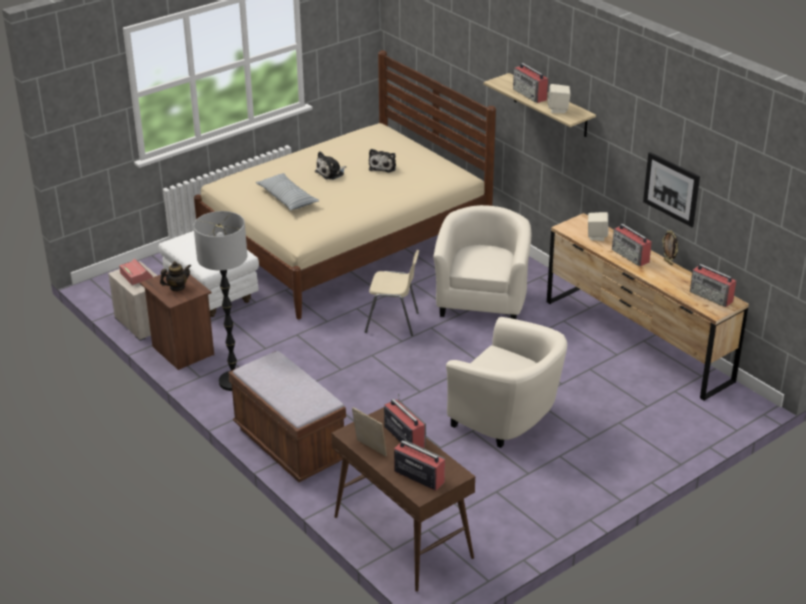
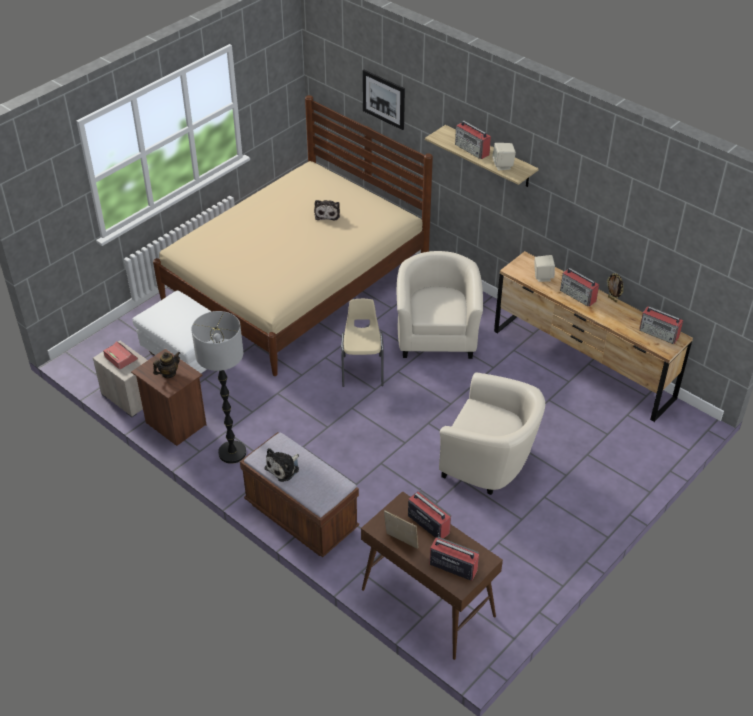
camera: 10 degrees left, 10 degrees up
pillow [256,173,319,211] -> none
plush toy [315,151,346,180] -> plush toy moved to [265,448,299,482]
beige chair [365,250,419,336] -> beige chair turned 90 degrees counterclockwise [341,299,384,387]
picture [643,152,700,227] -> picture moved to [362,69,405,130]

